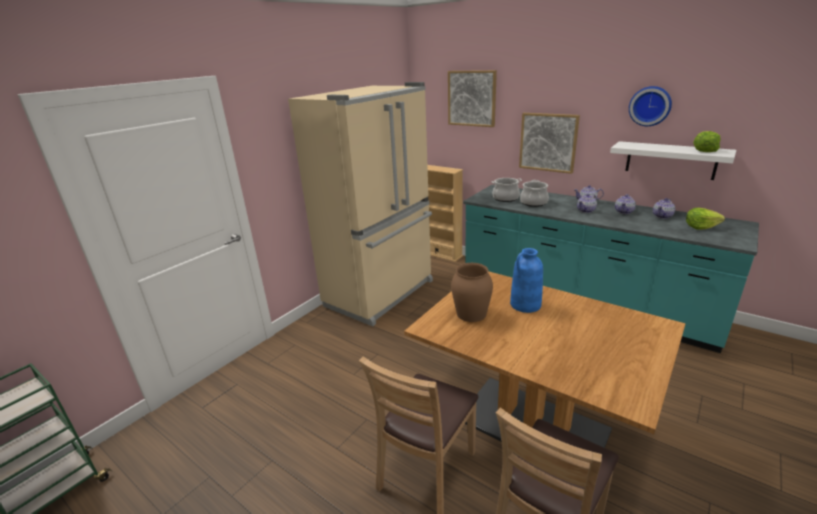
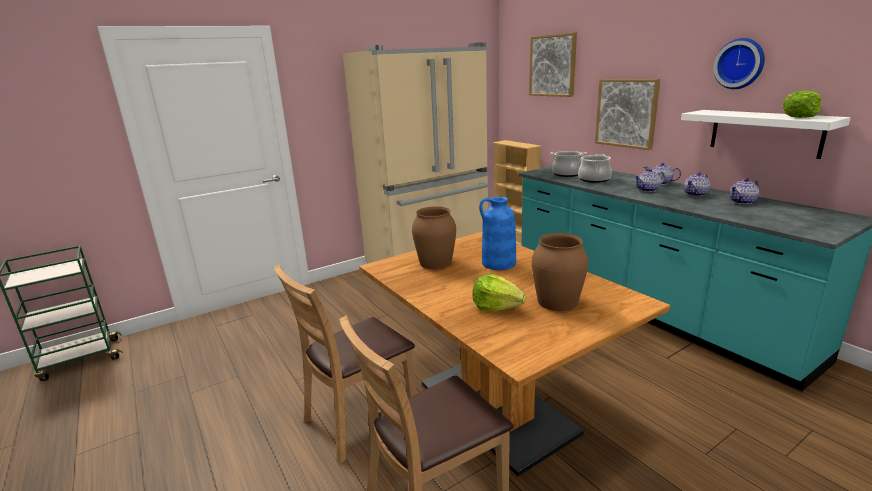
camera: 20 degrees right, 5 degrees down
lettuce [686,208,725,230] -> lettuce moved to [473,274,526,311]
none -> brown vase [532,233,588,311]

